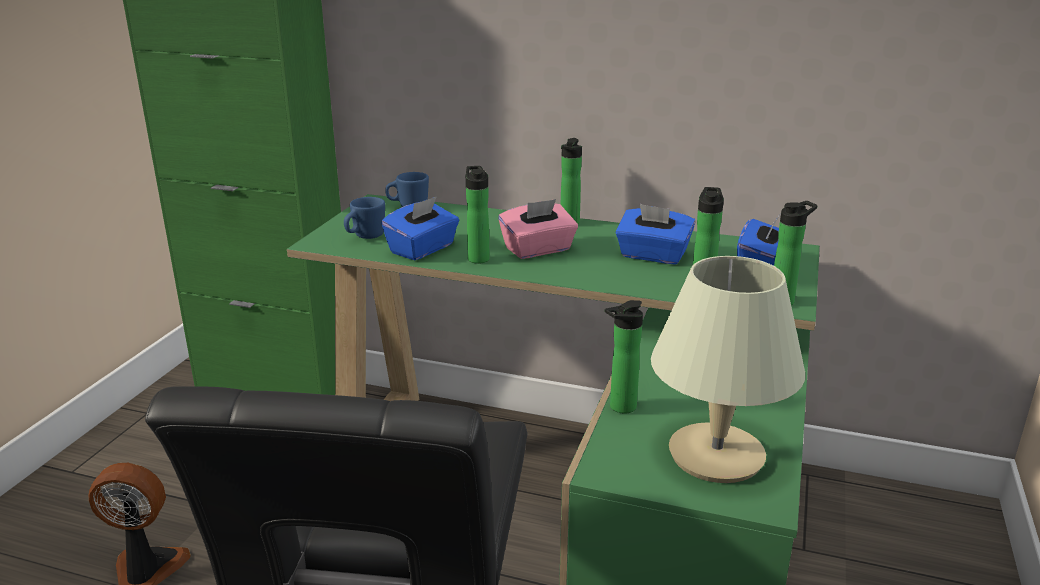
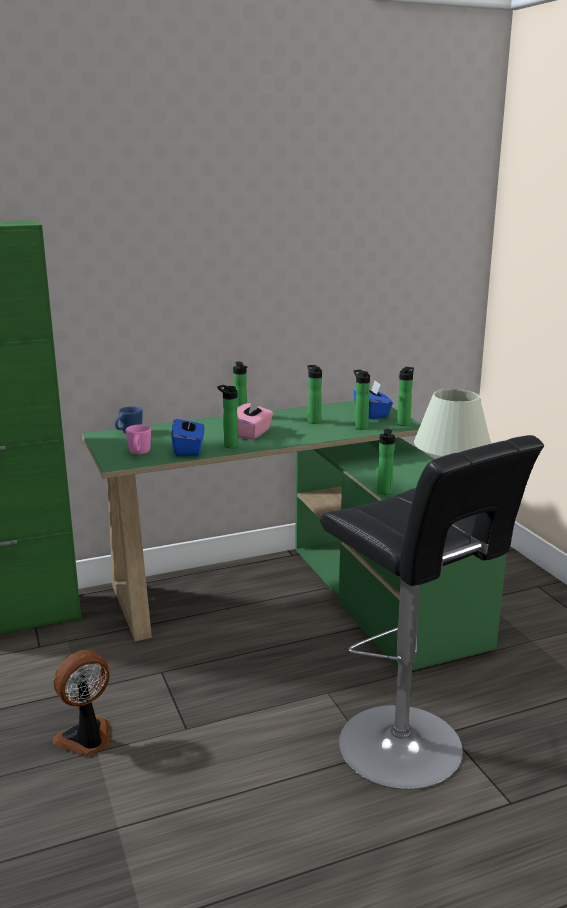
camera: 40 degrees left, 5 degrees down
blue mug [344,197,385,239] -> pink mug [126,425,151,455]
blue tissue box [616,204,695,265] -> bottle [307,365,322,424]

